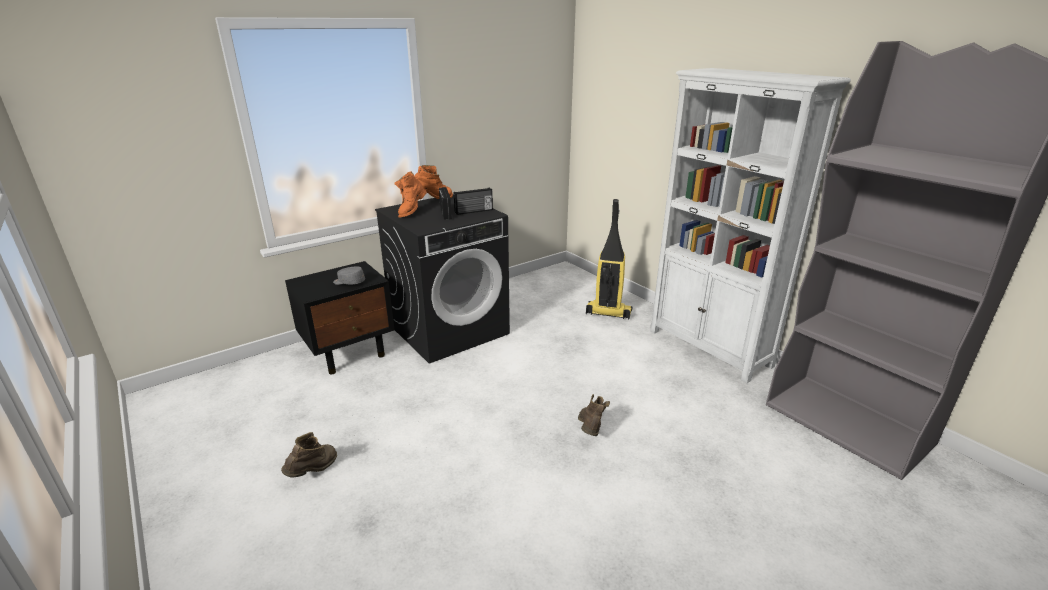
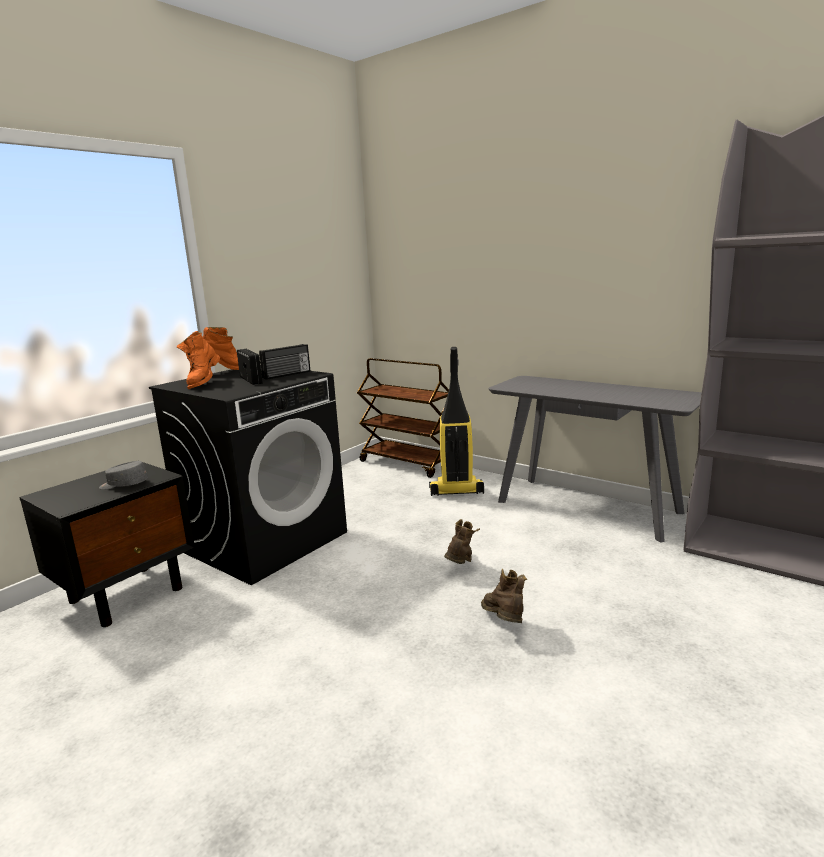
camera: 15 degrees left, 10 degrees down
brown boot [281,432,337,478] -> brown boot moved to [444,519,480,564]
white bookcase [650,68,851,383] -> grey console table [488,376,702,543]
none -> brown cart [357,358,449,478]

